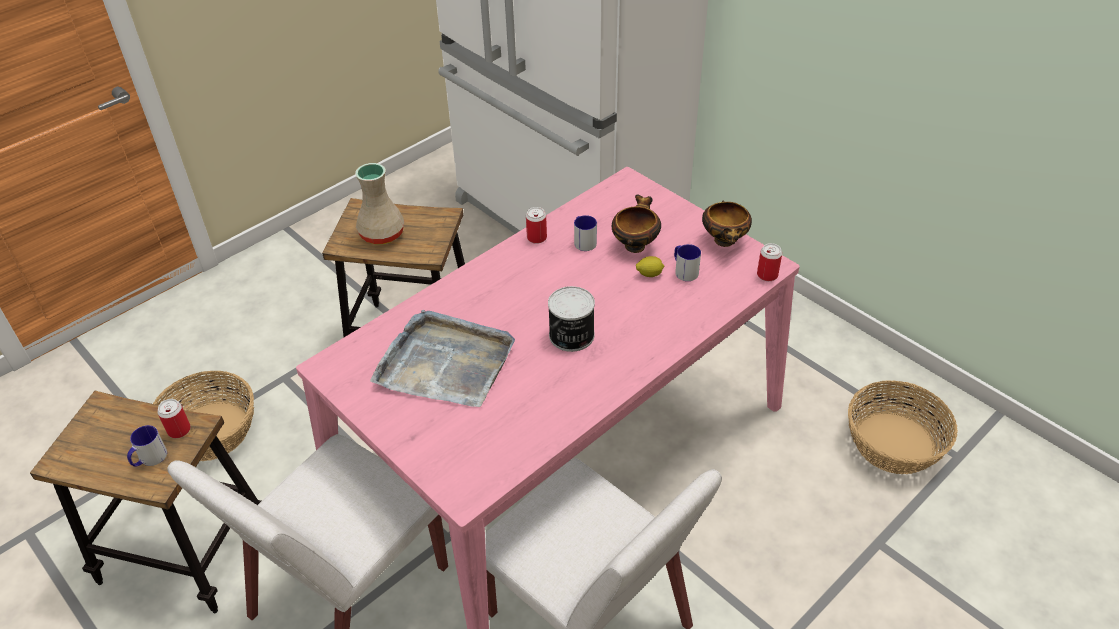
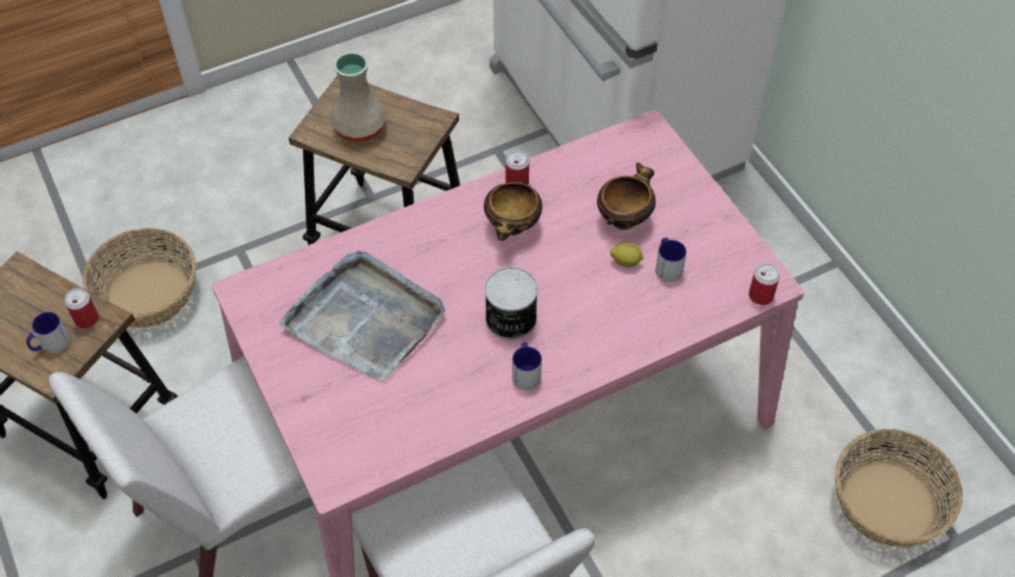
camera: 15 degrees right, 10 degrees up
mug [574,215,597,251] -> mug moved to [512,343,542,390]
bowl [702,200,752,247] -> bowl moved to [484,179,542,241]

